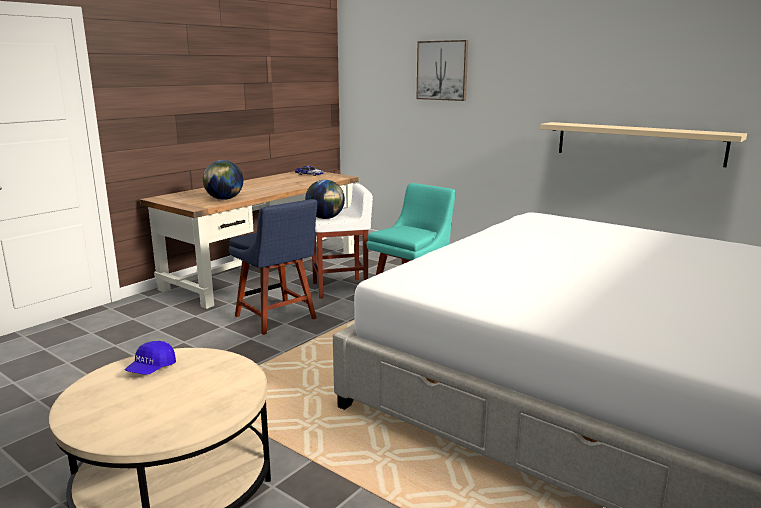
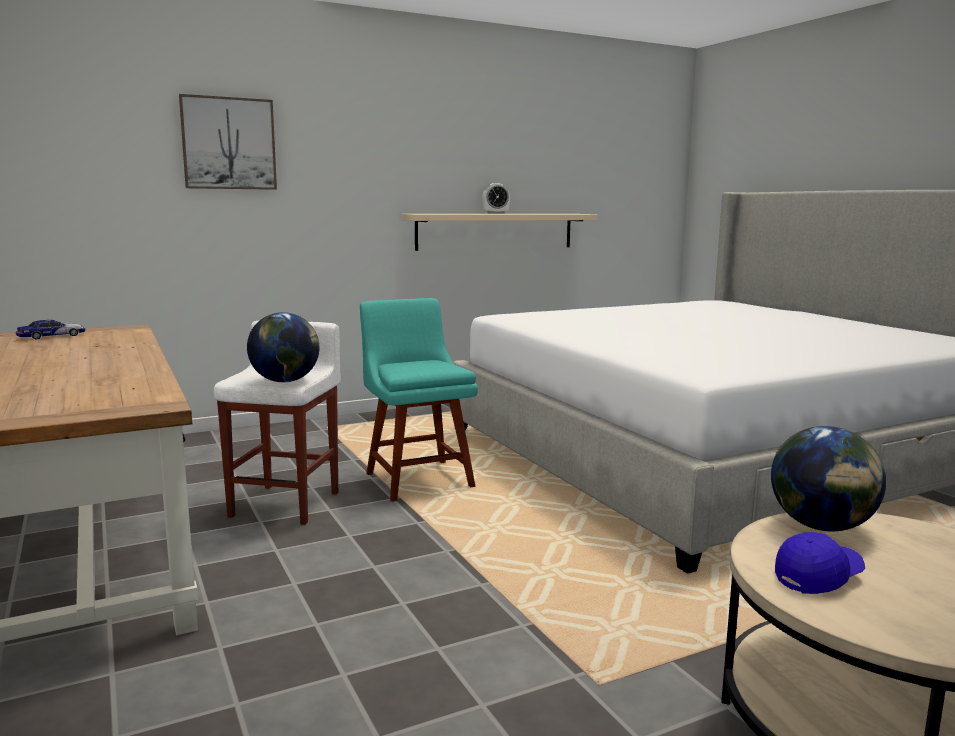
camera: 65 degrees left, 5 degrees down
blue cap [125,341,176,374] -> blue cap turned 75 degrees counterclockwise [775,532,865,594]
globe [203,160,243,200] -> globe moved to [771,426,886,532]
blue chair [229,199,317,335] -> none
none -> alarm clock [482,183,510,214]

